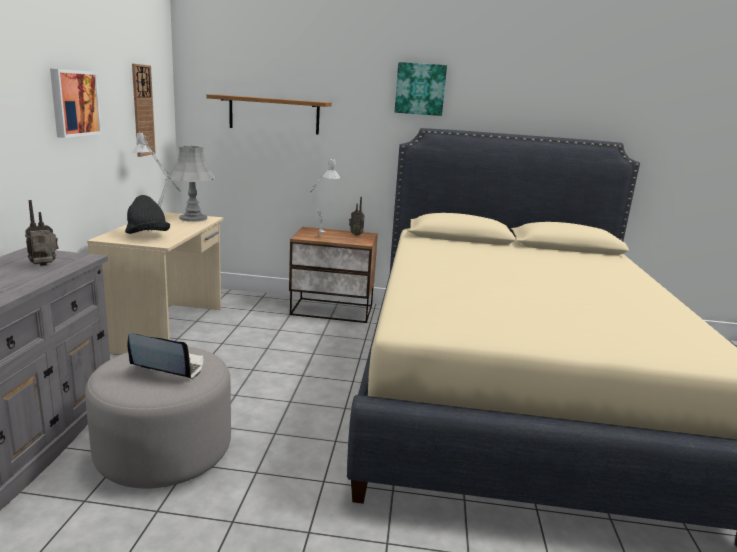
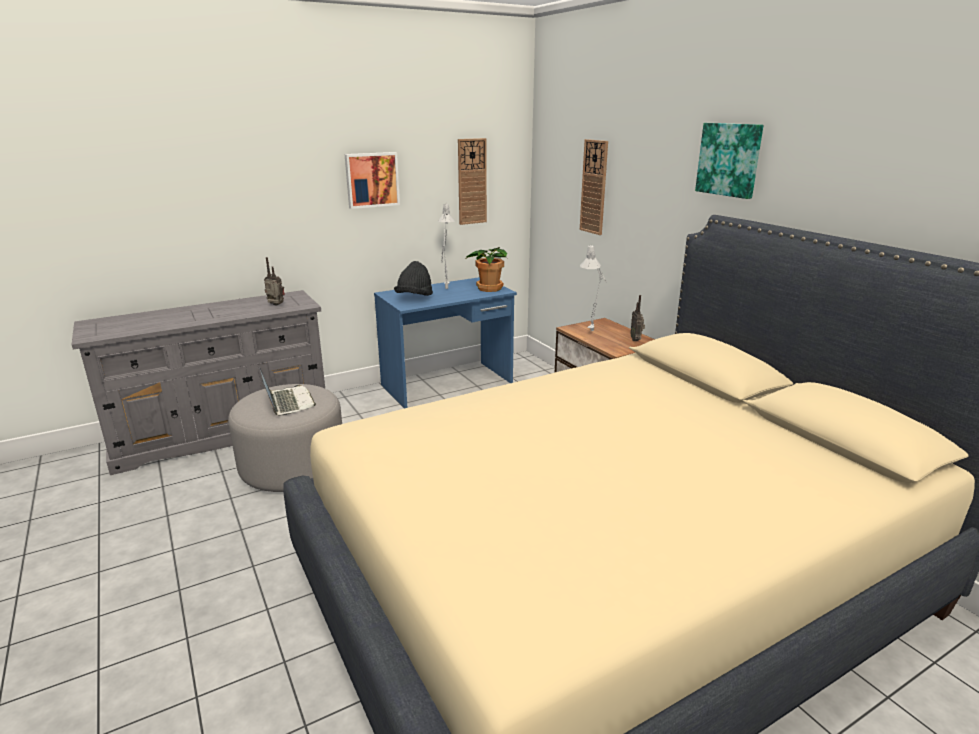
camera: 55 degrees right, 5 degrees up
beige desk [87,212,224,355] -> blue desk [374,277,517,408]
grey table lamp [169,146,215,222] -> potted plant [466,247,507,292]
shelf [206,94,332,135] -> wall clock [580,139,608,235]

